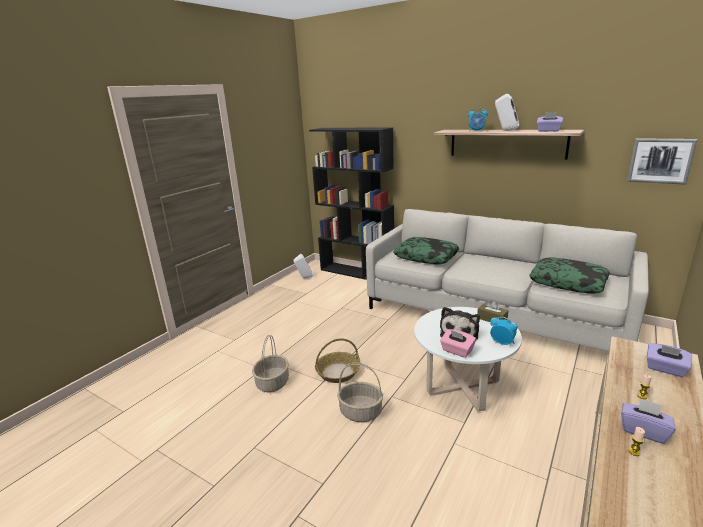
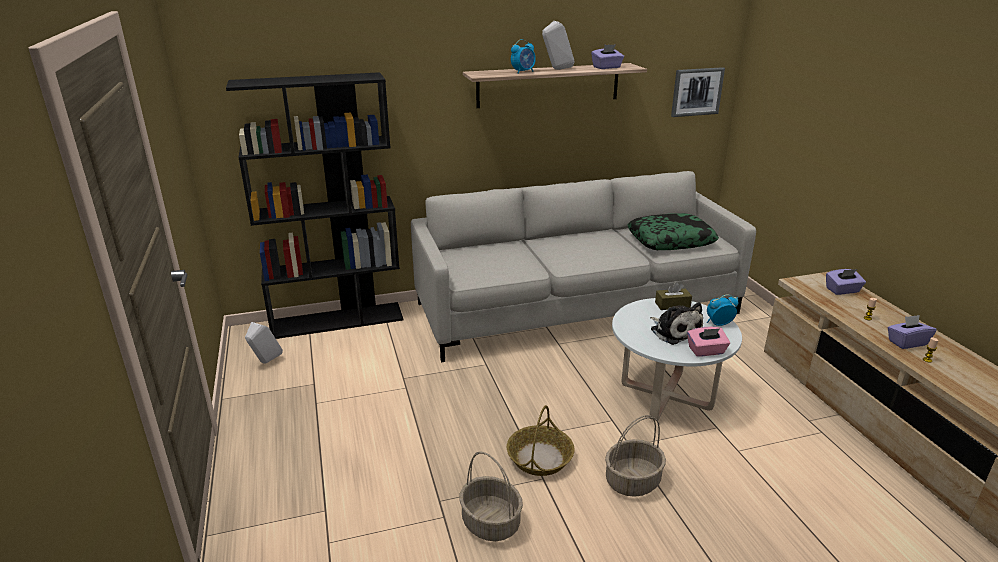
camera: 50 degrees left, 5 degrees up
pillow [393,237,459,265] -> none

